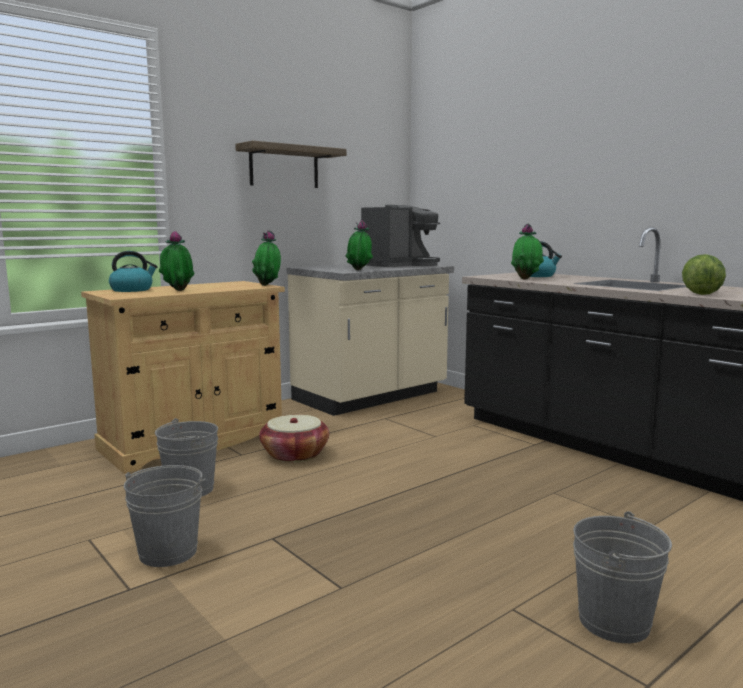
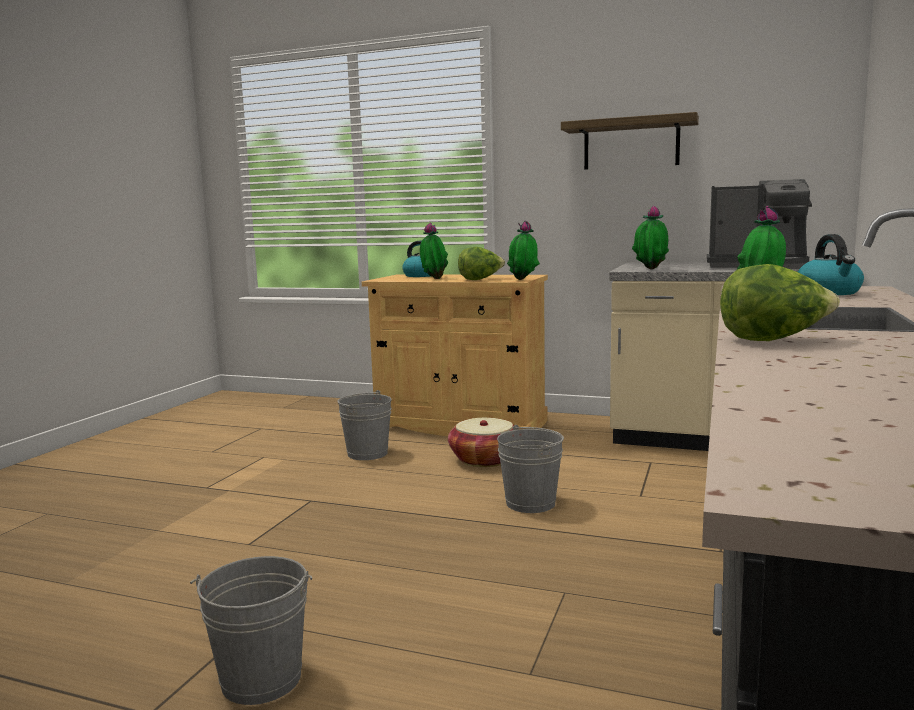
camera: 60 degrees right, 0 degrees up
grey bucket [124,465,206,567] -> grey bucket moved to [497,425,564,513]
none -> lettuce [458,247,505,280]

